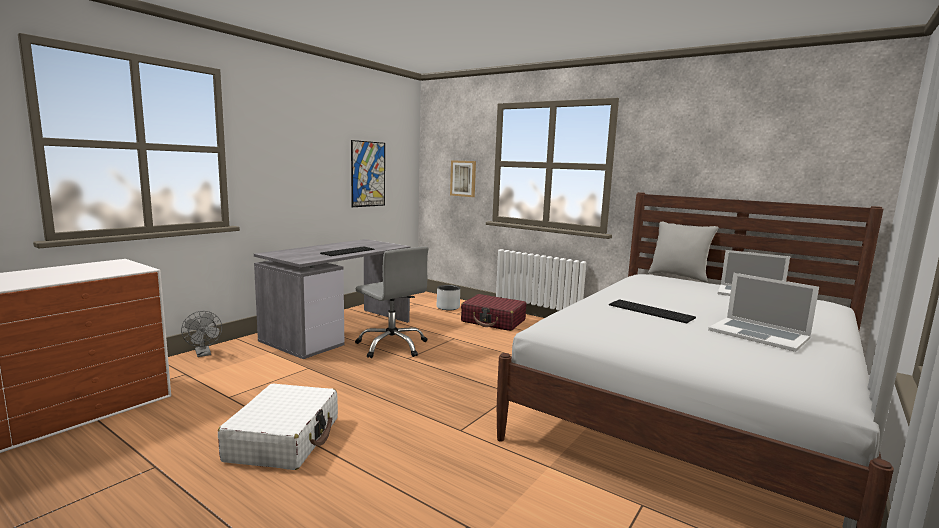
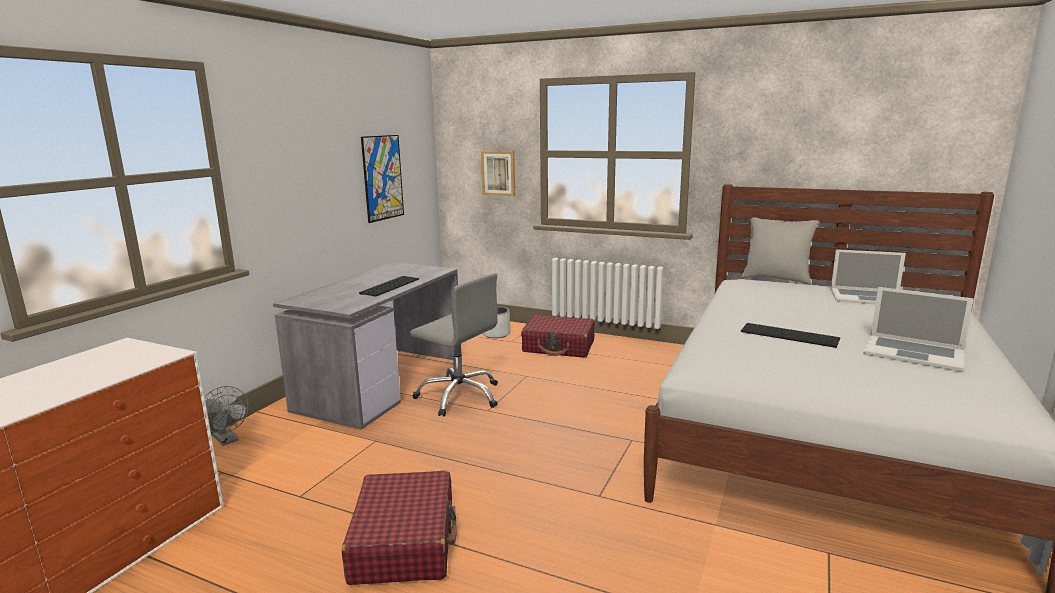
camera: 10 degrees left, 5 degrees up
white suitcase [218,384,338,470] -> red suitcase [342,470,456,585]

